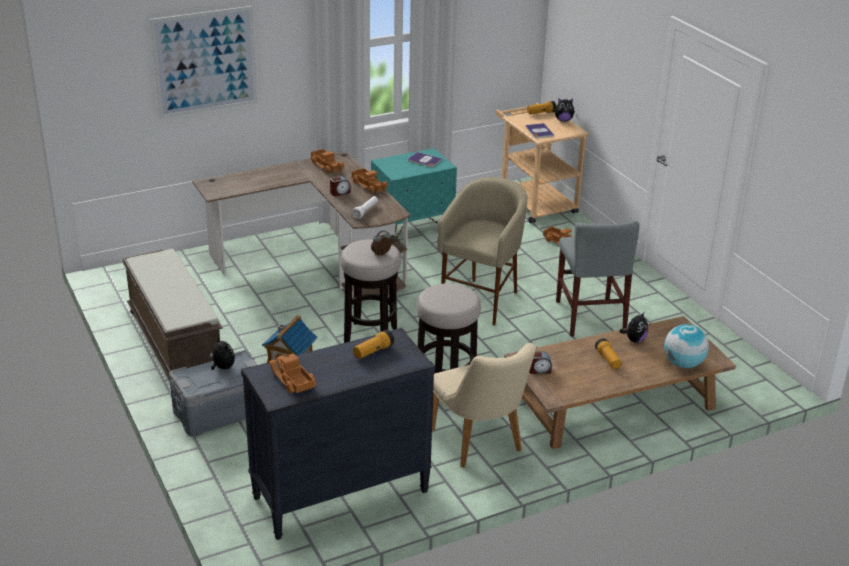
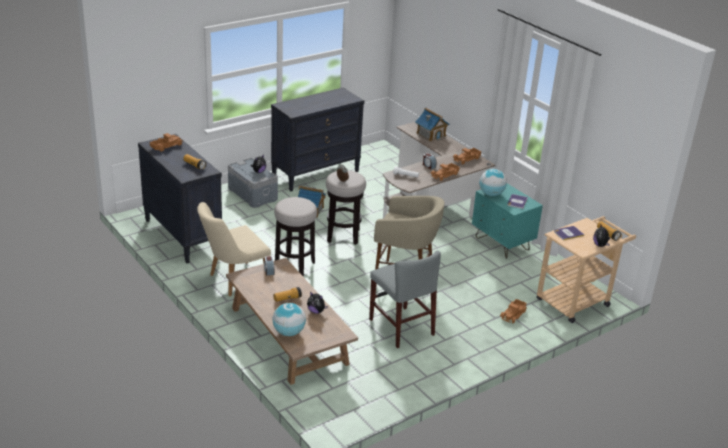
camera: 80 degrees right, 0 degrees up
brown bench [122,249,223,381] -> black dresser [271,87,365,191]
picture [150,6,257,119] -> none
grey chair [556,221,640,337] -> grey chair turned 105 degrees counterclockwise [369,250,441,348]
none -> toy house [415,108,449,141]
none -> globe [479,169,507,196]

